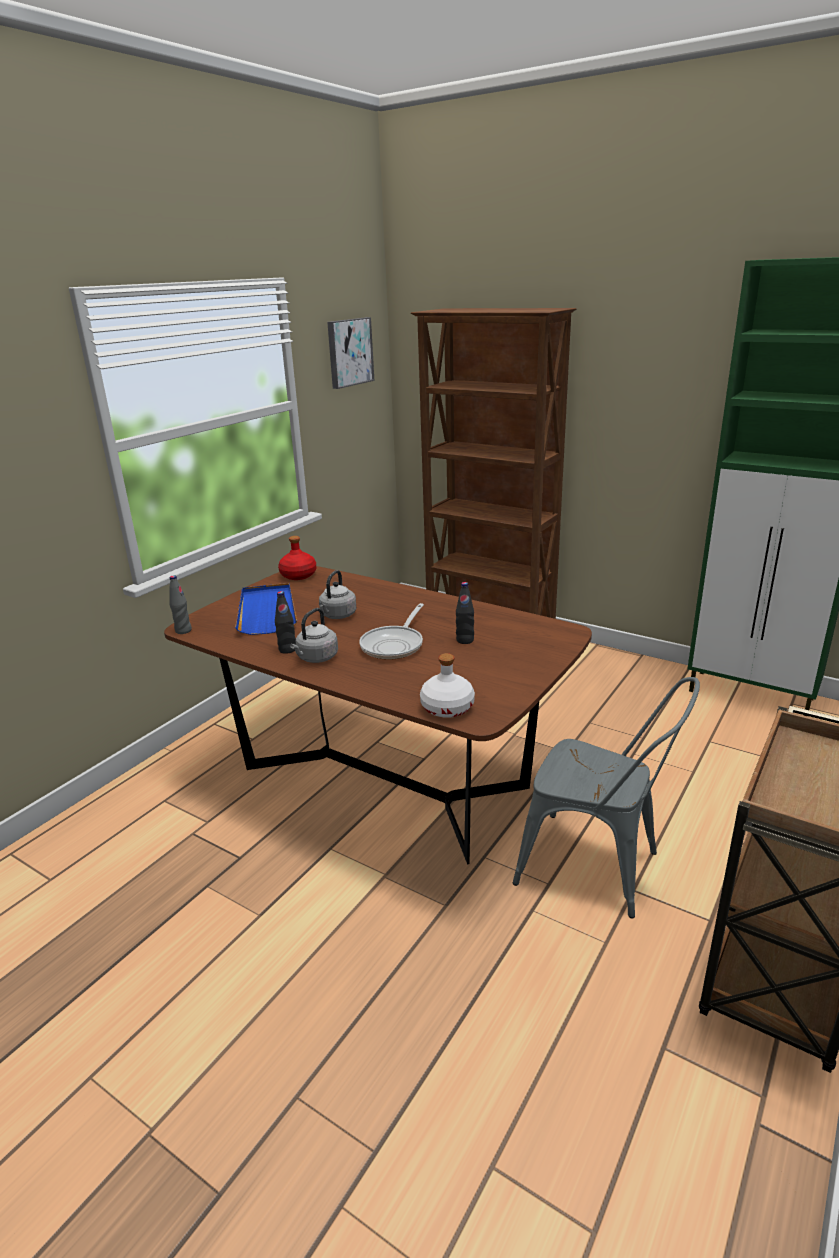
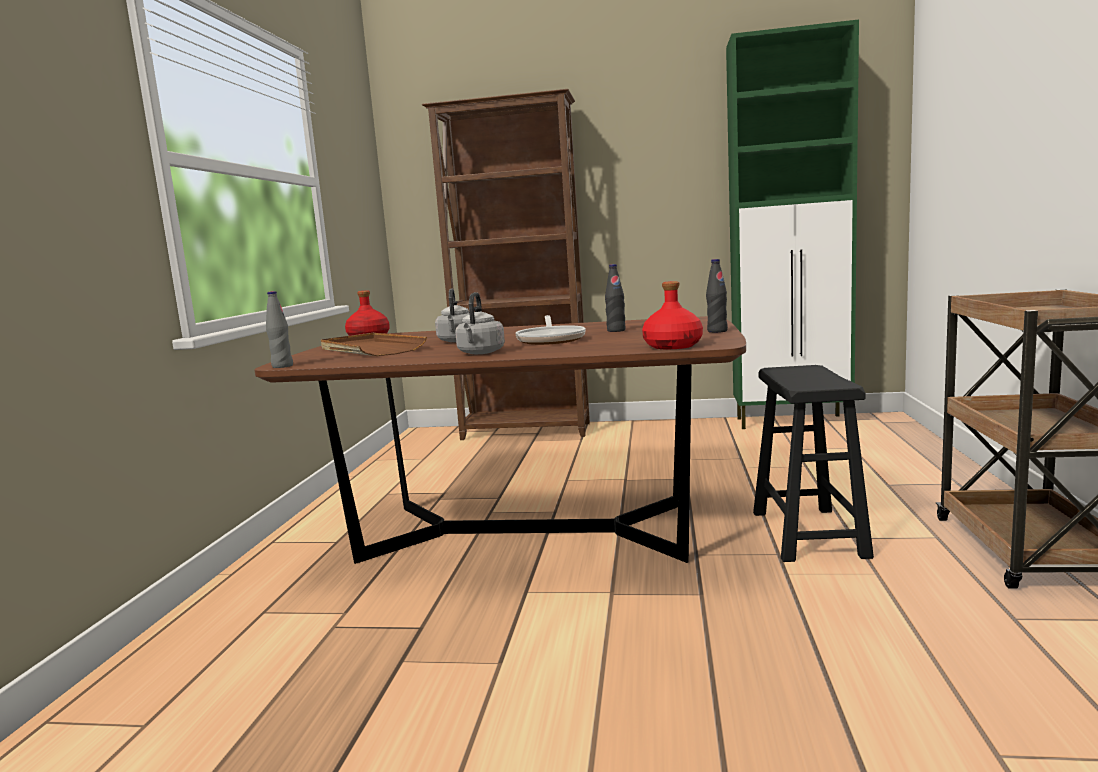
camera: 25 degrees left, 15 degrees down
blue tray [235,583,297,635] -> brown tray [321,333,427,356]
black bottle [275,591,296,654] -> black bottle moved to [706,259,728,333]
picture [327,317,374,389] -> none
white bottle [420,653,475,718] -> red bottle [642,281,703,349]
grey chair [513,677,700,919] -> black stool [753,365,874,562]

